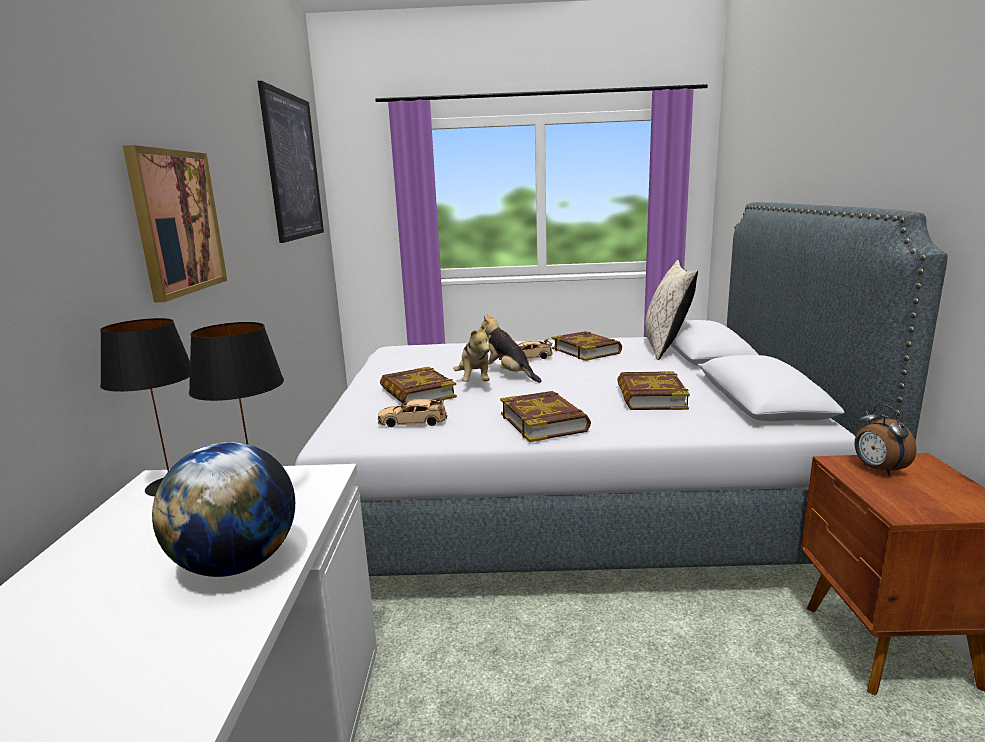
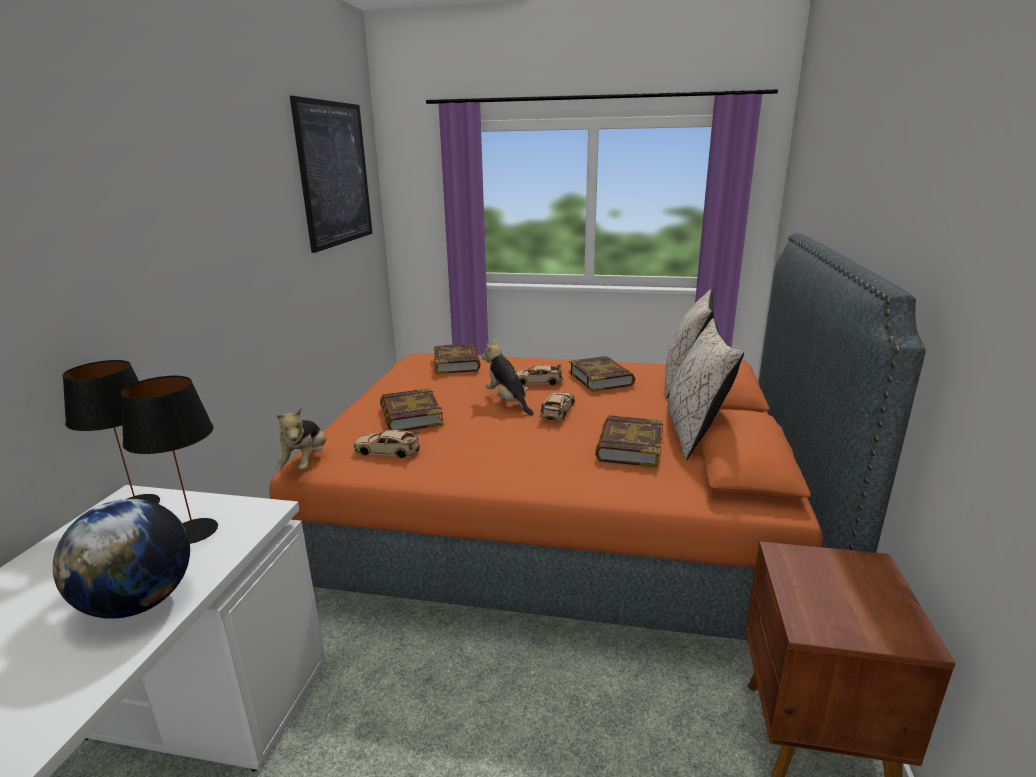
camera: 10 degrees right, 5 degrees up
picture [123,145,227,302] -> none
grey bed [295,202,948,576] -> orange bed [269,233,926,640]
plush toy [453,325,490,382] -> plush toy moved to [276,407,326,471]
book [500,391,591,442] -> book moved to [434,344,481,374]
alarm clock [855,404,917,476] -> none
none -> beige toy car [539,392,575,420]
none -> beige pillow [667,318,744,460]

